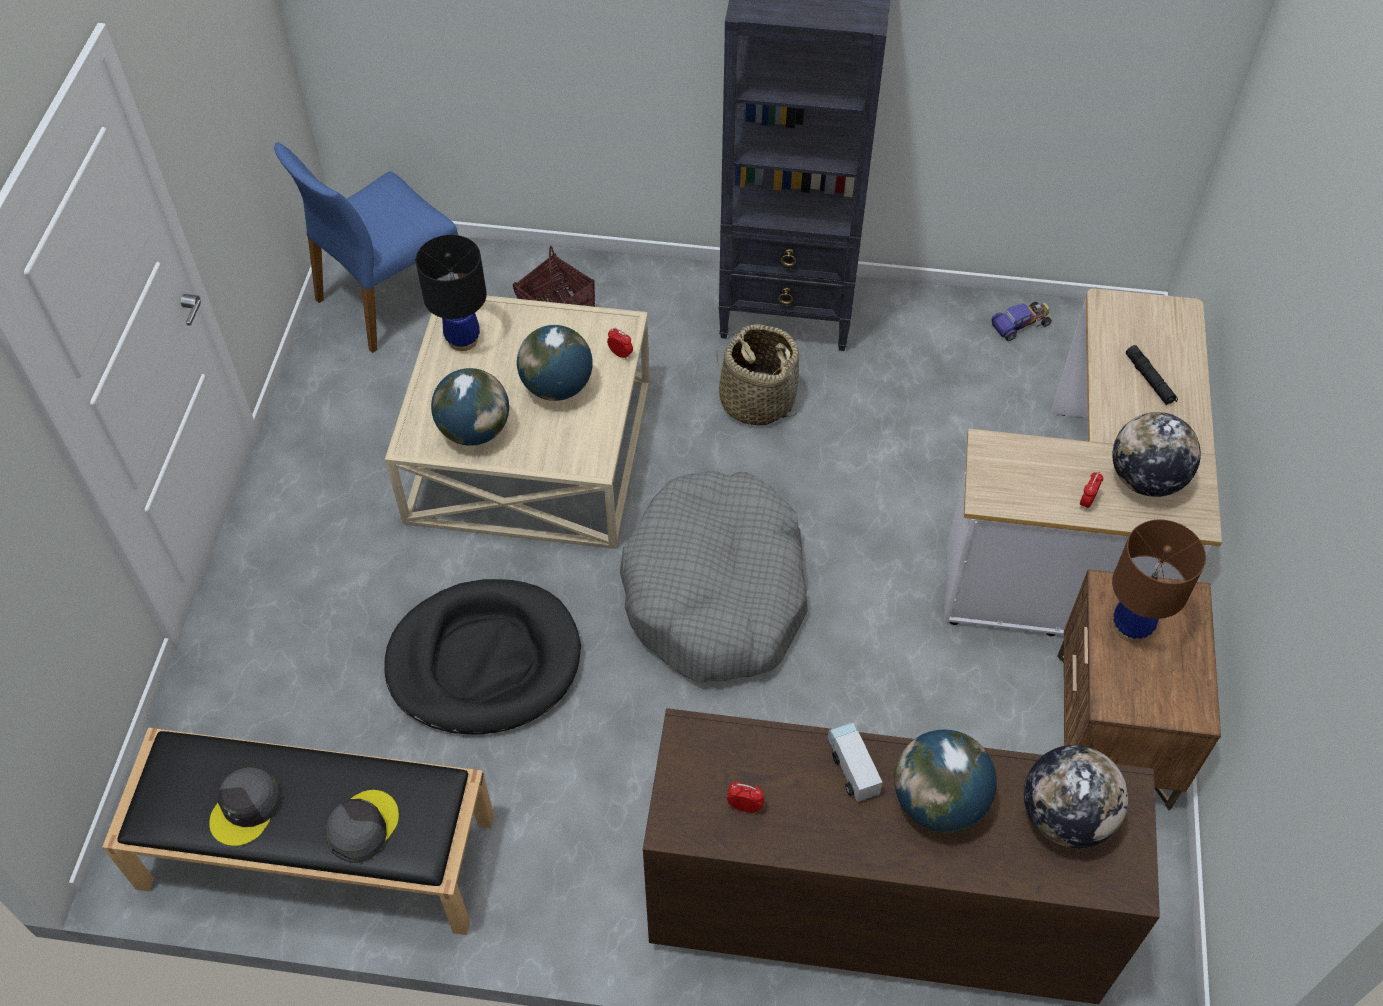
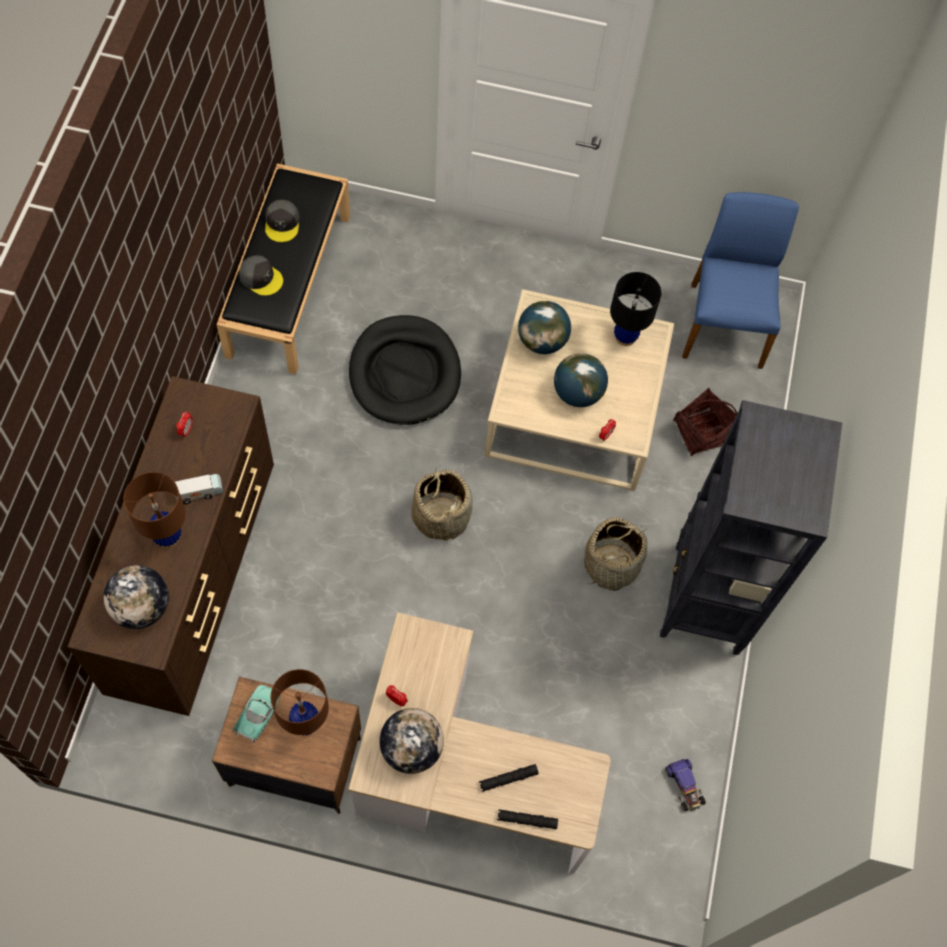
camera: 90 degrees right, 10 degrees up
grey cap [209,767,282,846] -> grey cap turned 120 degrees counterclockwise [265,200,300,242]
blue chair [274,142,465,353] -> blue chair turned 45 degrees clockwise [682,192,799,369]
grey dog bed [620,470,808,683] -> basket [411,465,473,544]
globe [894,729,997,832] -> brown table lamp [124,472,186,548]
none -> turquoise toy car [232,685,281,743]
none -> black flashlight [497,809,558,829]

